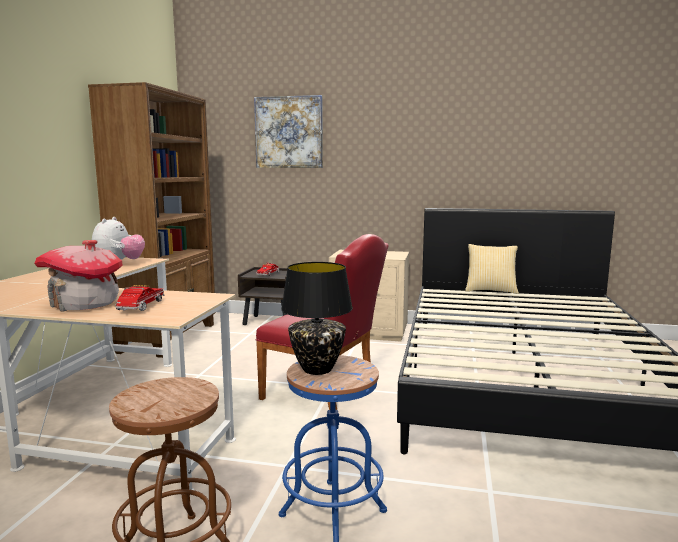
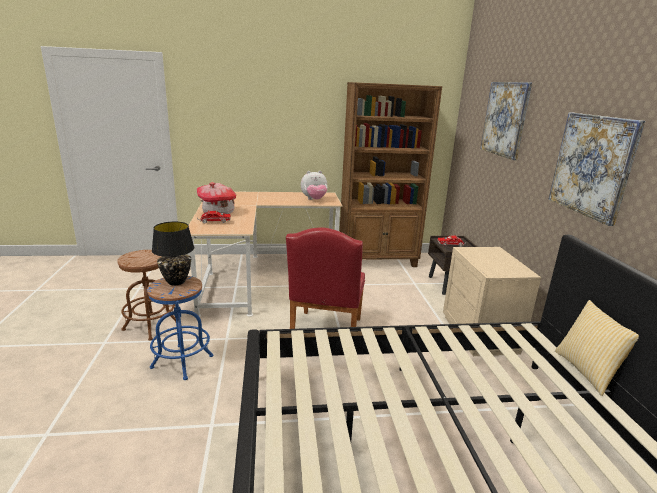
camera: 70 degrees right, 10 degrees up
none -> picture [549,112,645,226]

